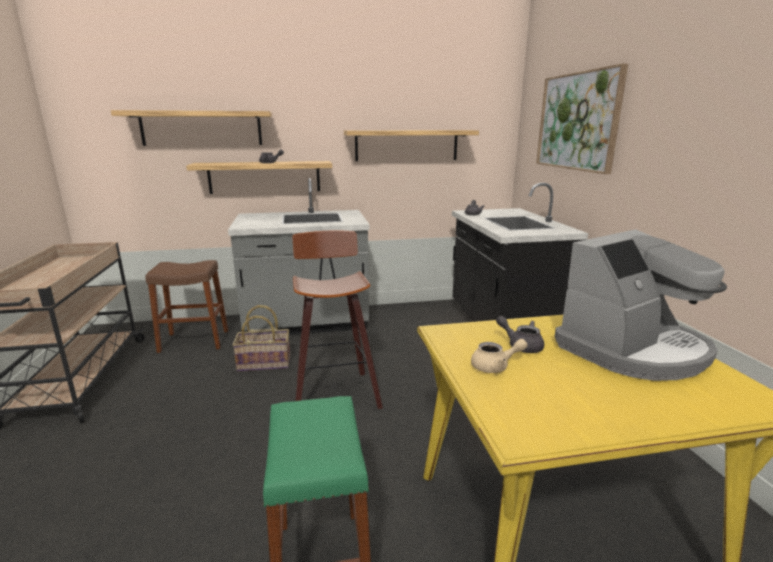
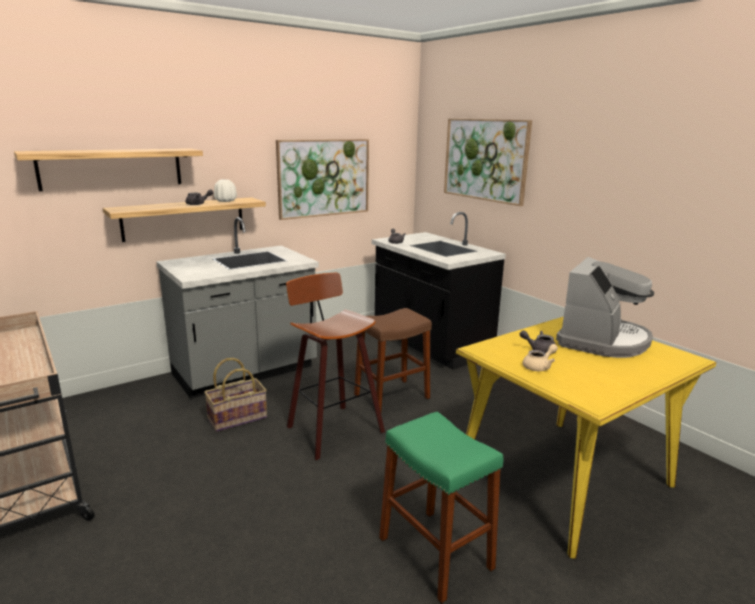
camera: 25 degrees left, 0 degrees up
brown stool [146,260,228,353] -> brown stool moved to [354,308,432,411]
shelf [344,130,479,161] -> picture [276,139,369,220]
none -> white vase [214,179,237,202]

